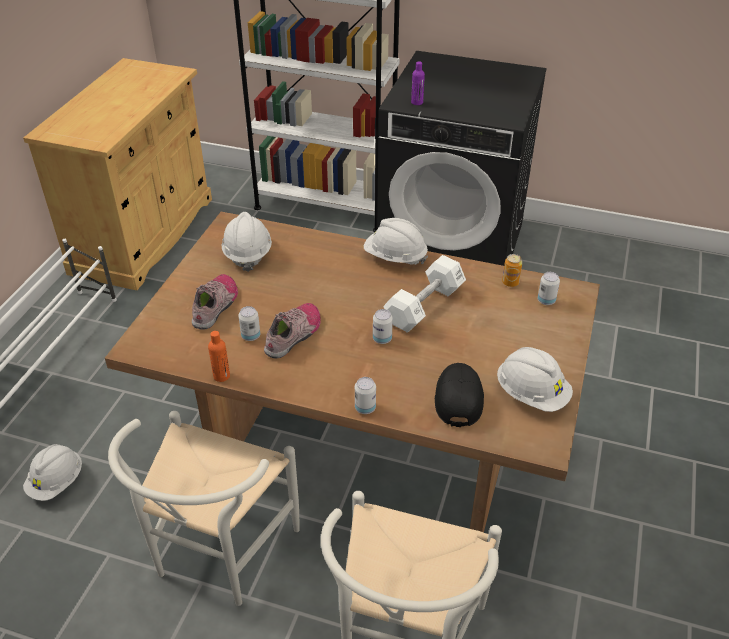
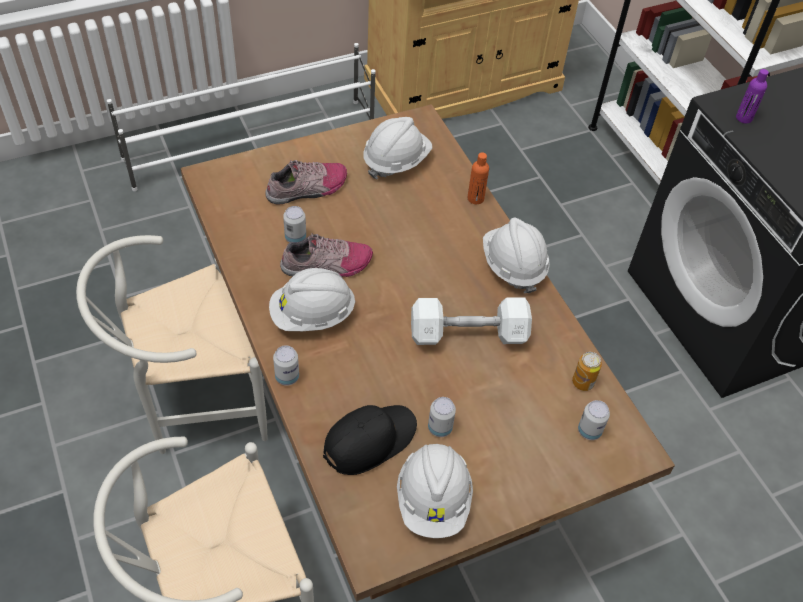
camera: 45 degrees right, 10 degrees up
white hard hat [23,444,82,501] -> white hard hat moved to [269,268,356,331]
orange bottle [208,331,230,382] -> orange bottle moved to [468,152,489,204]
can [373,309,393,344] -> can moved to [428,397,456,437]

